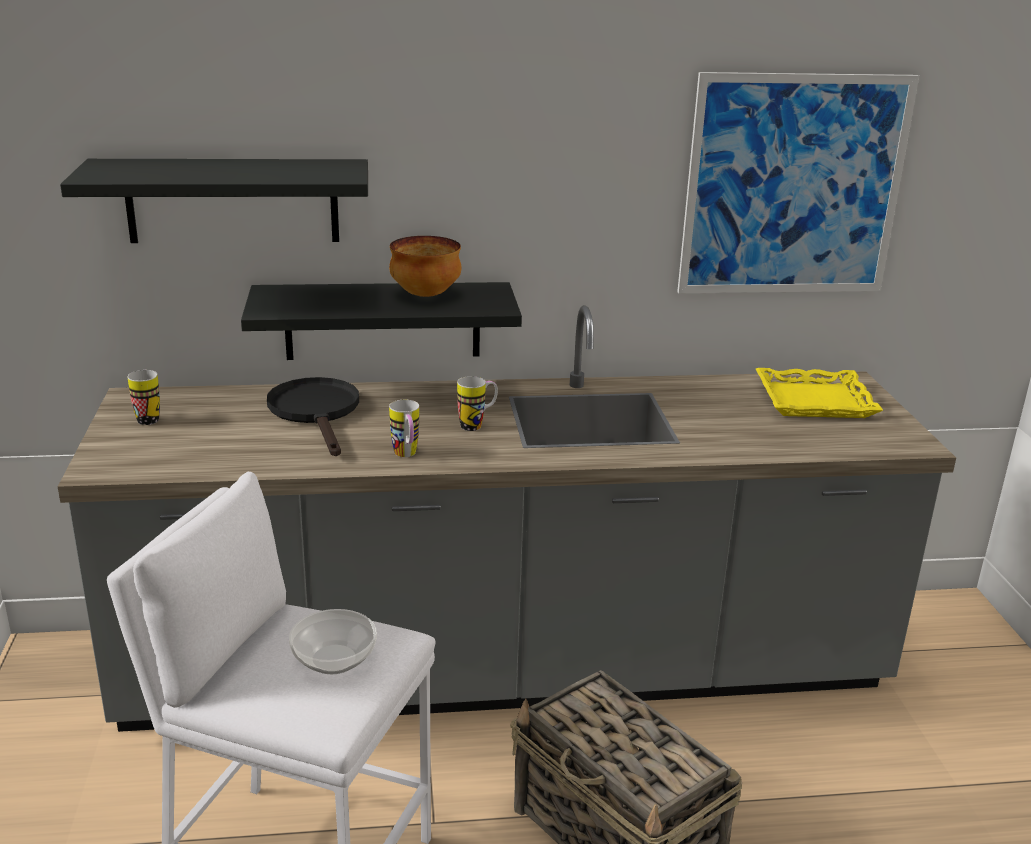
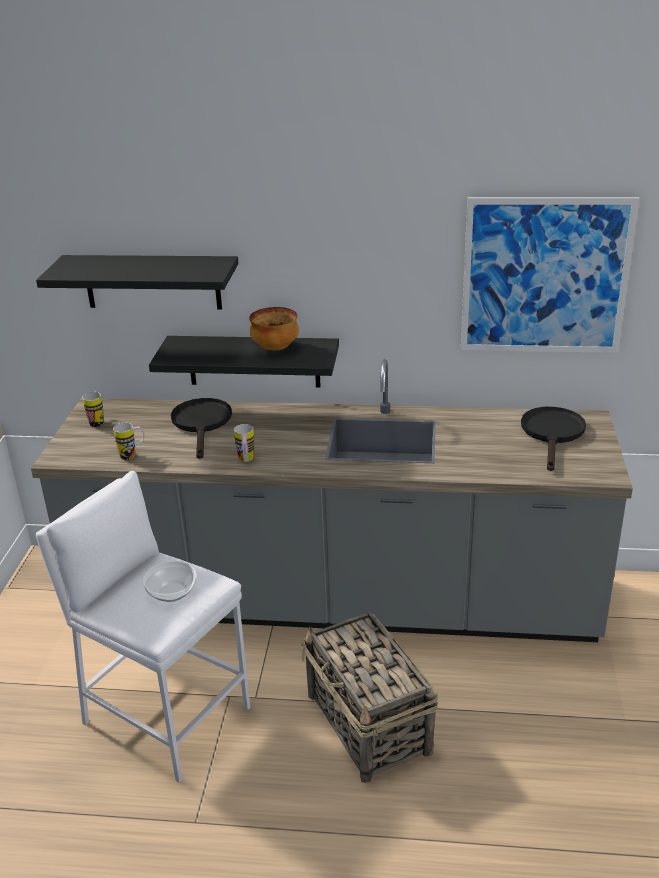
camera: 15 degrees right, 5 degrees up
mug [457,376,498,431] -> mug moved to [113,423,144,460]
yellow tray [756,368,883,418] -> black frying pan [521,407,586,471]

